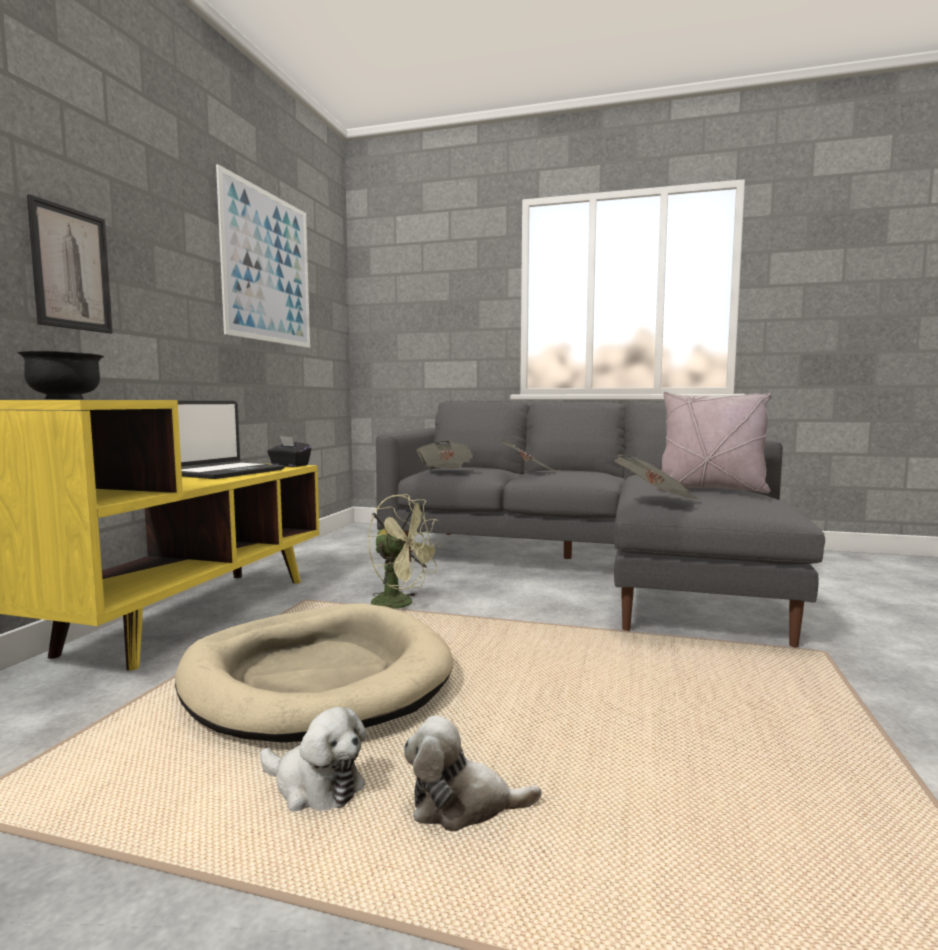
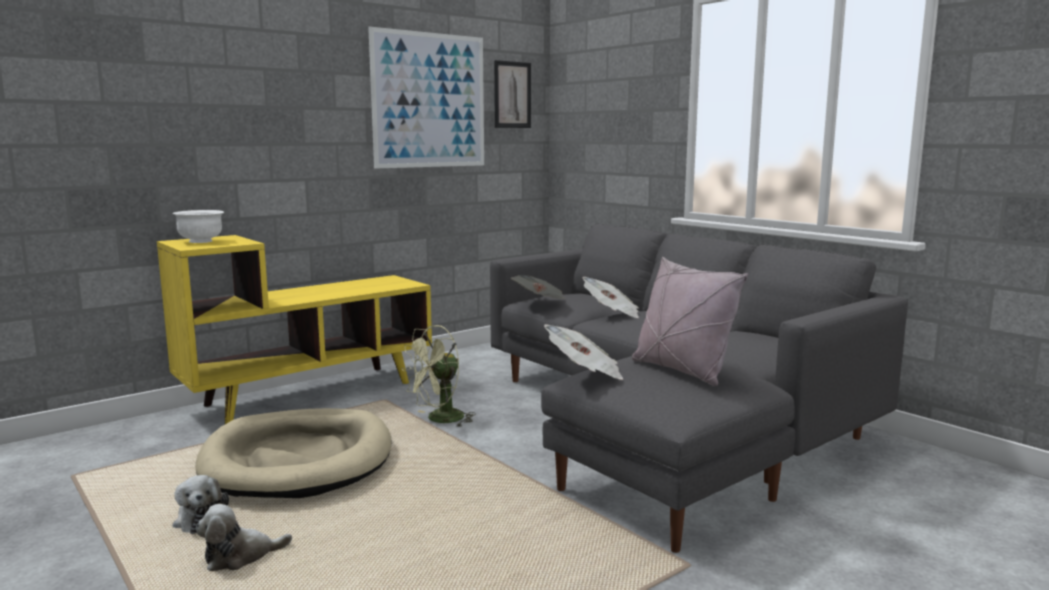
camera: 35 degrees right, 5 degrees up
black bowl [17,351,104,400] -> white bowl [172,210,224,243]
picture [27,194,113,334] -> picture moved to [494,60,531,128]
laptop [178,401,285,479] -> none
black tissue box [267,436,312,467] -> none
green fan [368,494,442,609] -> green fan turned 75 degrees clockwise [402,325,476,427]
plush toy [404,715,541,831] -> plush toy turned 60 degrees counterclockwise [196,504,292,571]

